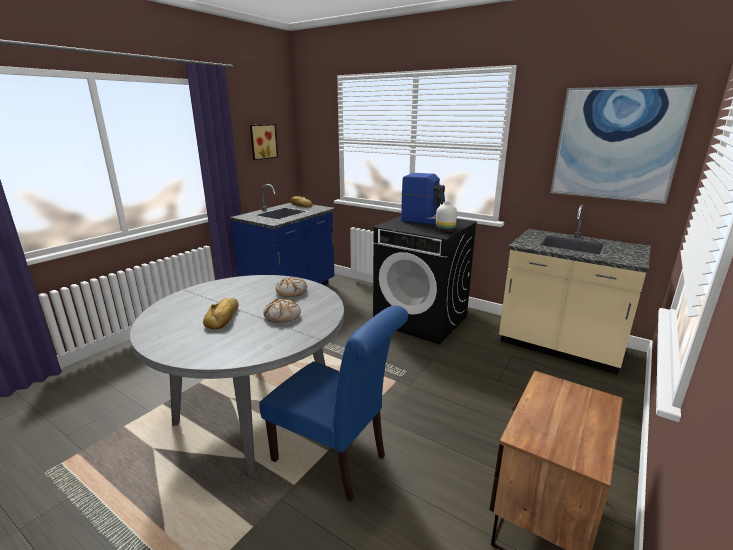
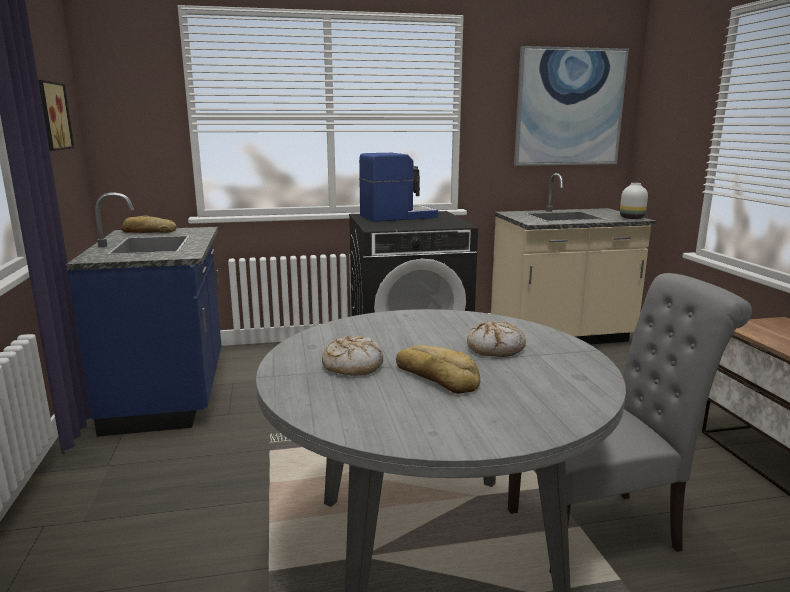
camera: 45 degrees left, 5 degrees down
blue chair [259,305,408,501] -> grey chair [508,273,752,573]
bread [276,277,307,297] -> bread moved to [322,336,383,376]
white vase [436,202,457,232] -> white vase moved to [620,183,648,219]

